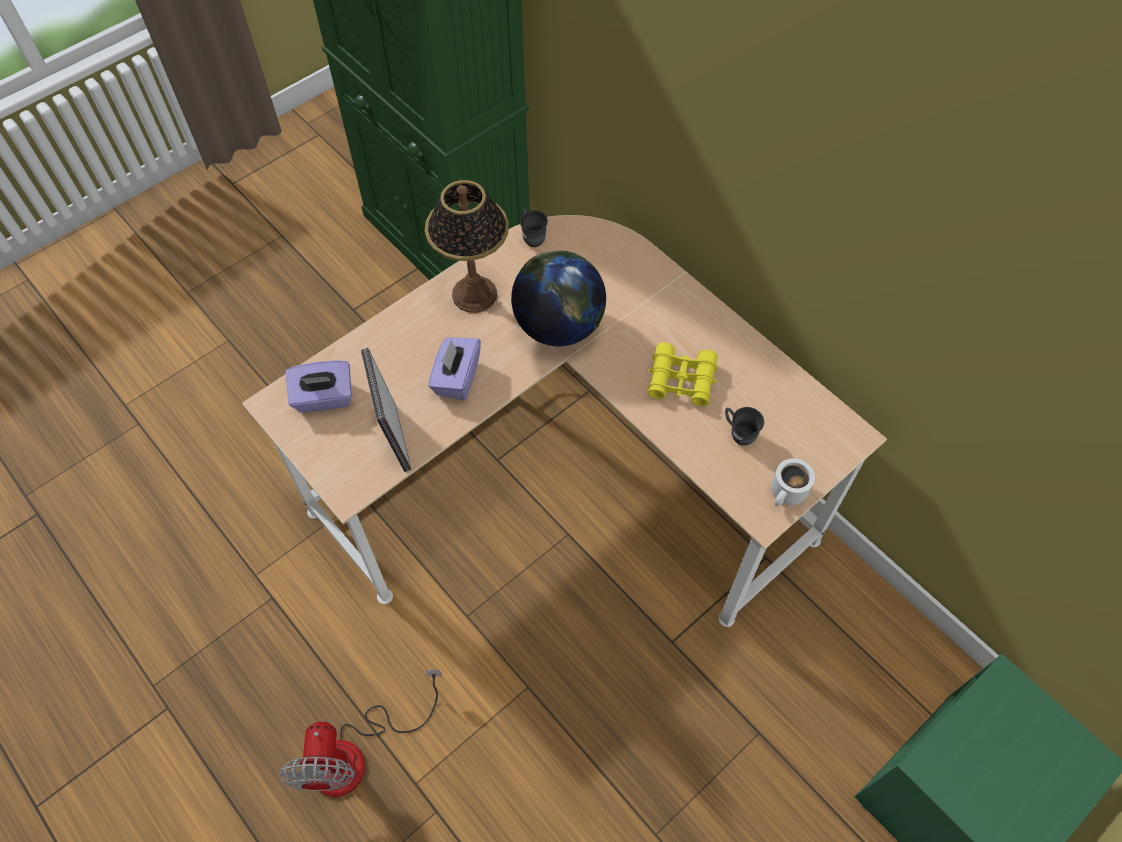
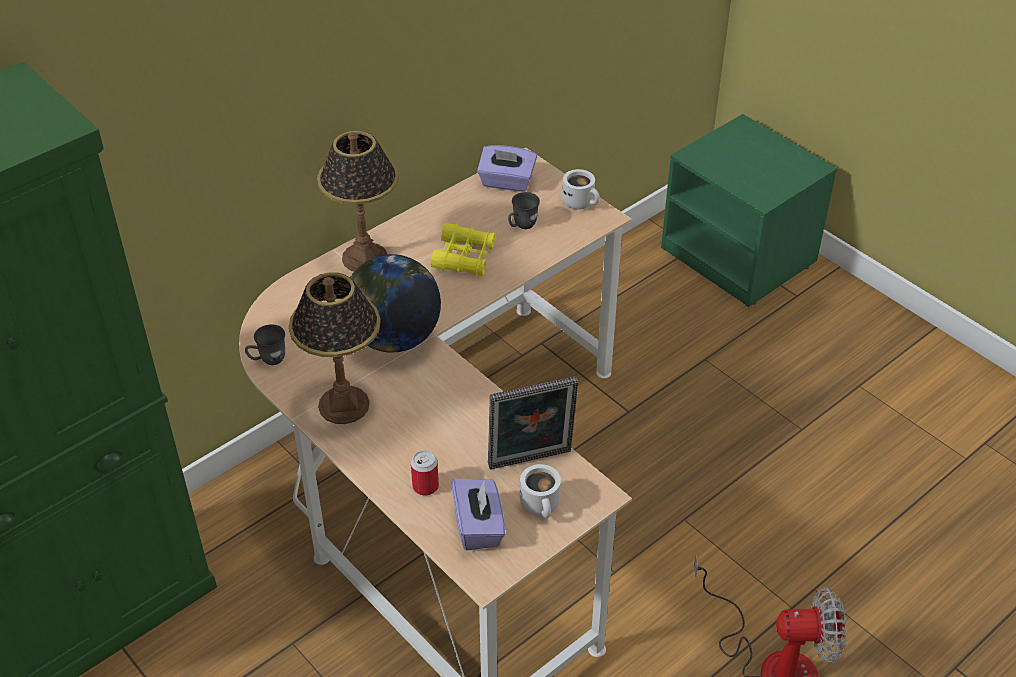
camera: 90 degrees left, 15 degrees down
purple tissue box [428,337,481,400] -> purple tissue box moved to [477,145,537,192]
none -> table lamp [317,131,399,272]
none -> can [411,450,439,496]
none -> white mug [520,464,561,518]

